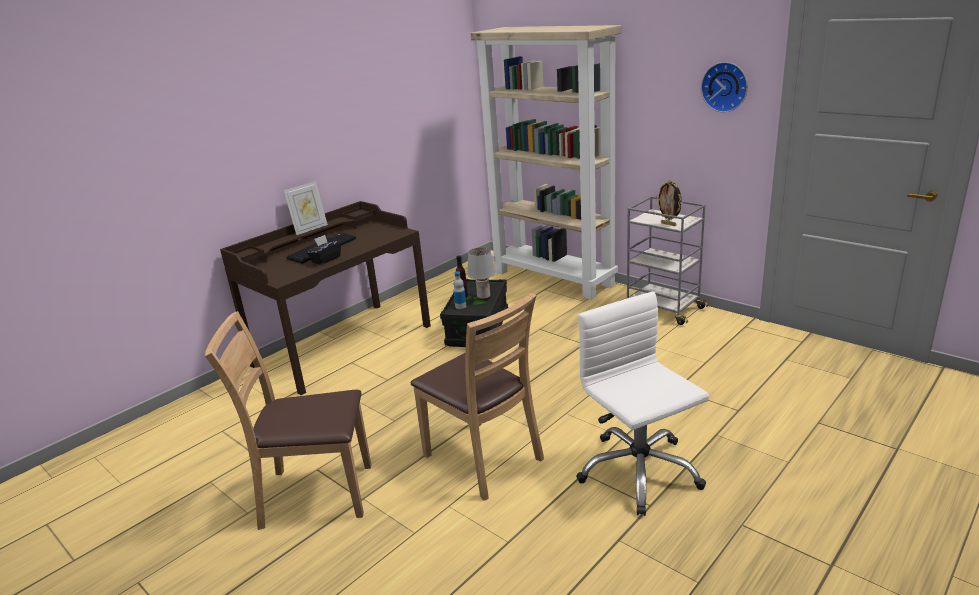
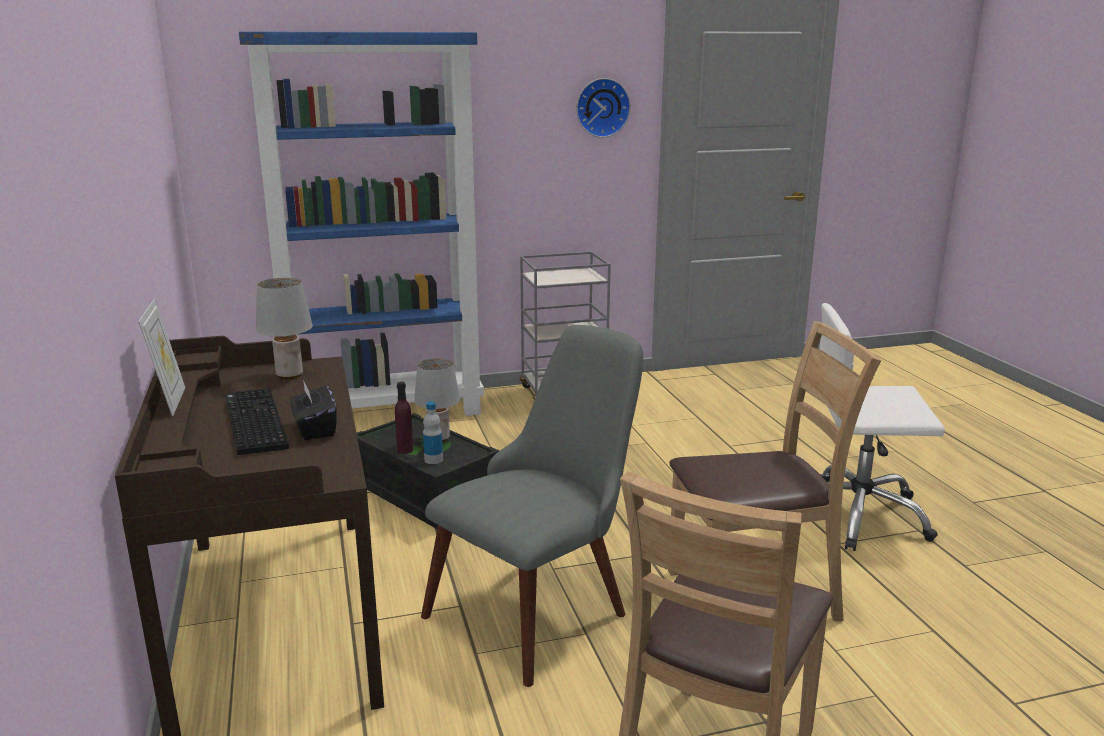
camera: 60 degrees left, 5 degrees down
beige bookcase [471,25,622,300] -> blue bookcase [239,31,484,416]
picture frame [656,180,683,226] -> none
none -> grey table lamp [256,278,313,380]
none -> grey chair [421,325,643,687]

